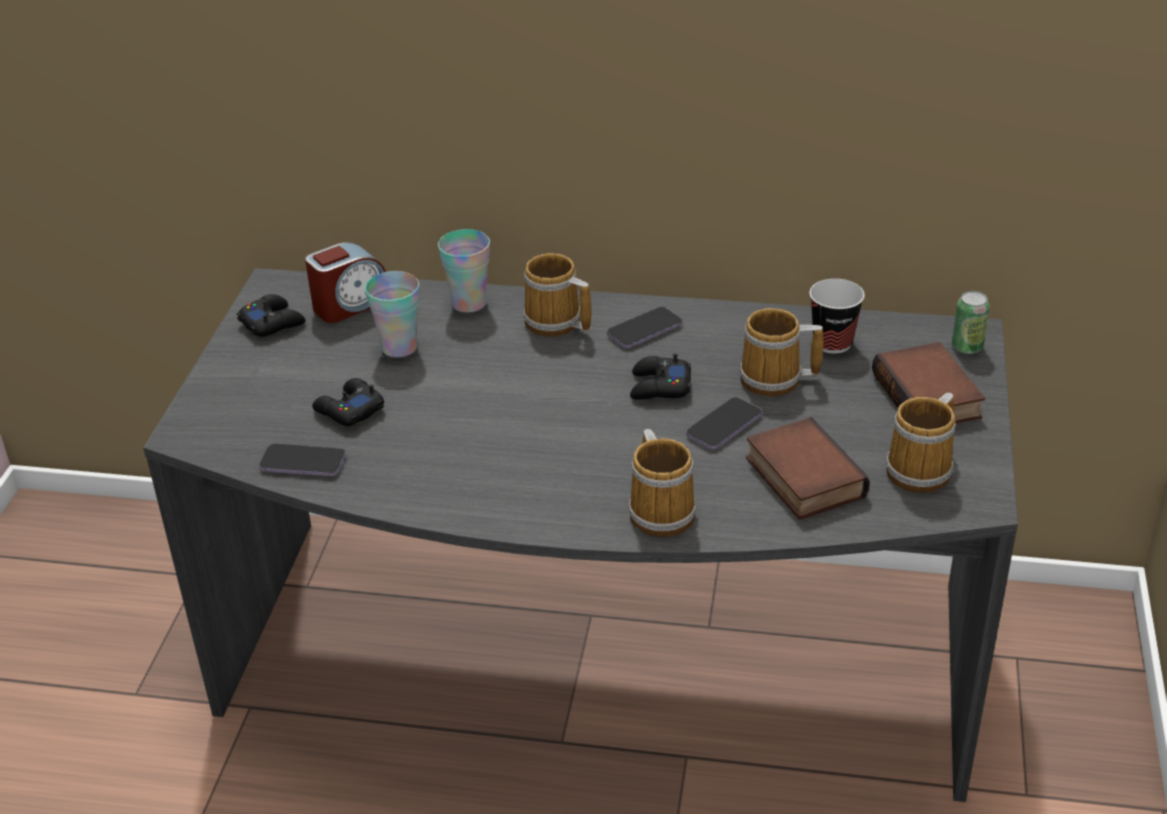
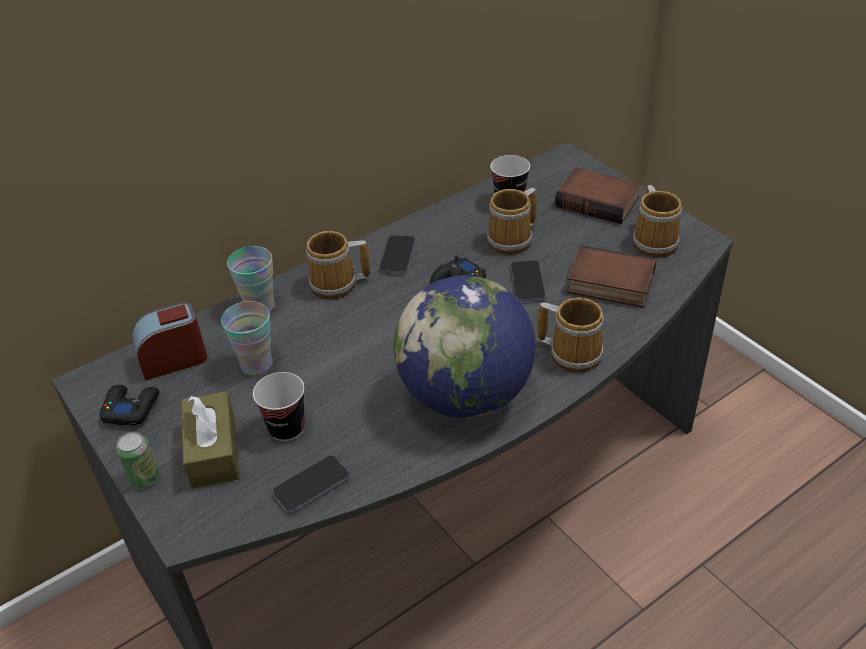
camera: 45 degrees left, 5 degrees up
alarm clock [305,242,386,323] -> alarm clock turned 120 degrees counterclockwise [132,302,207,380]
black game controller [312,378,384,426] -> cup [253,372,305,441]
can [952,291,990,354] -> can moved to [116,431,159,488]
none -> brown tissue box [181,391,239,489]
none -> globe [394,275,536,418]

